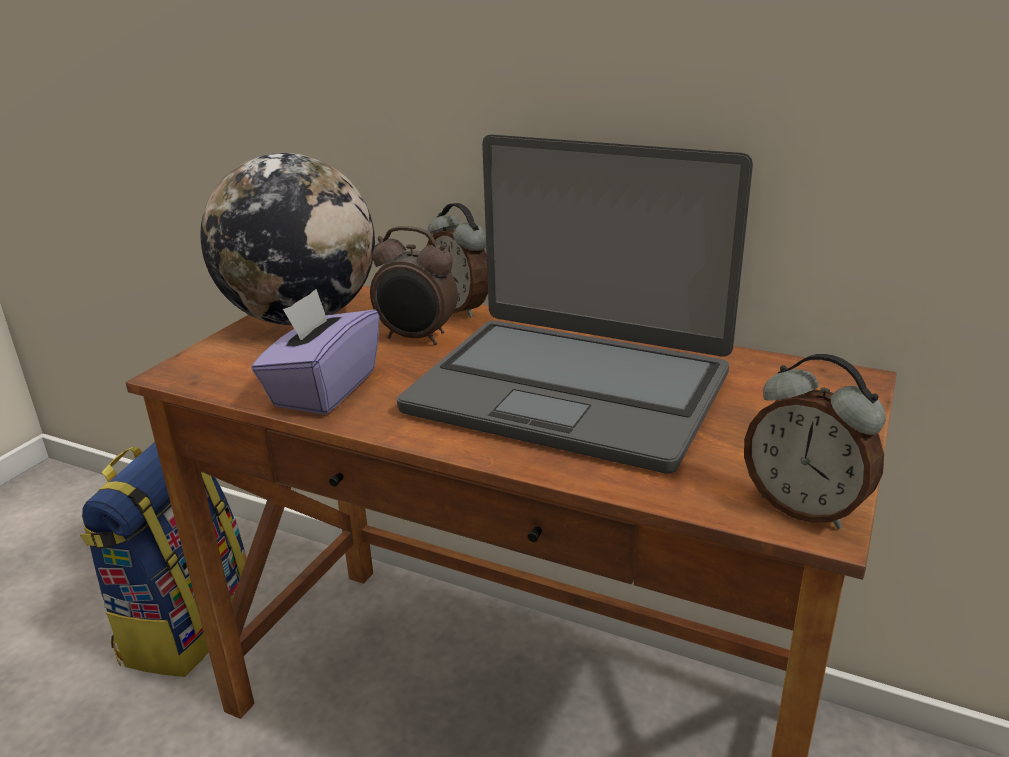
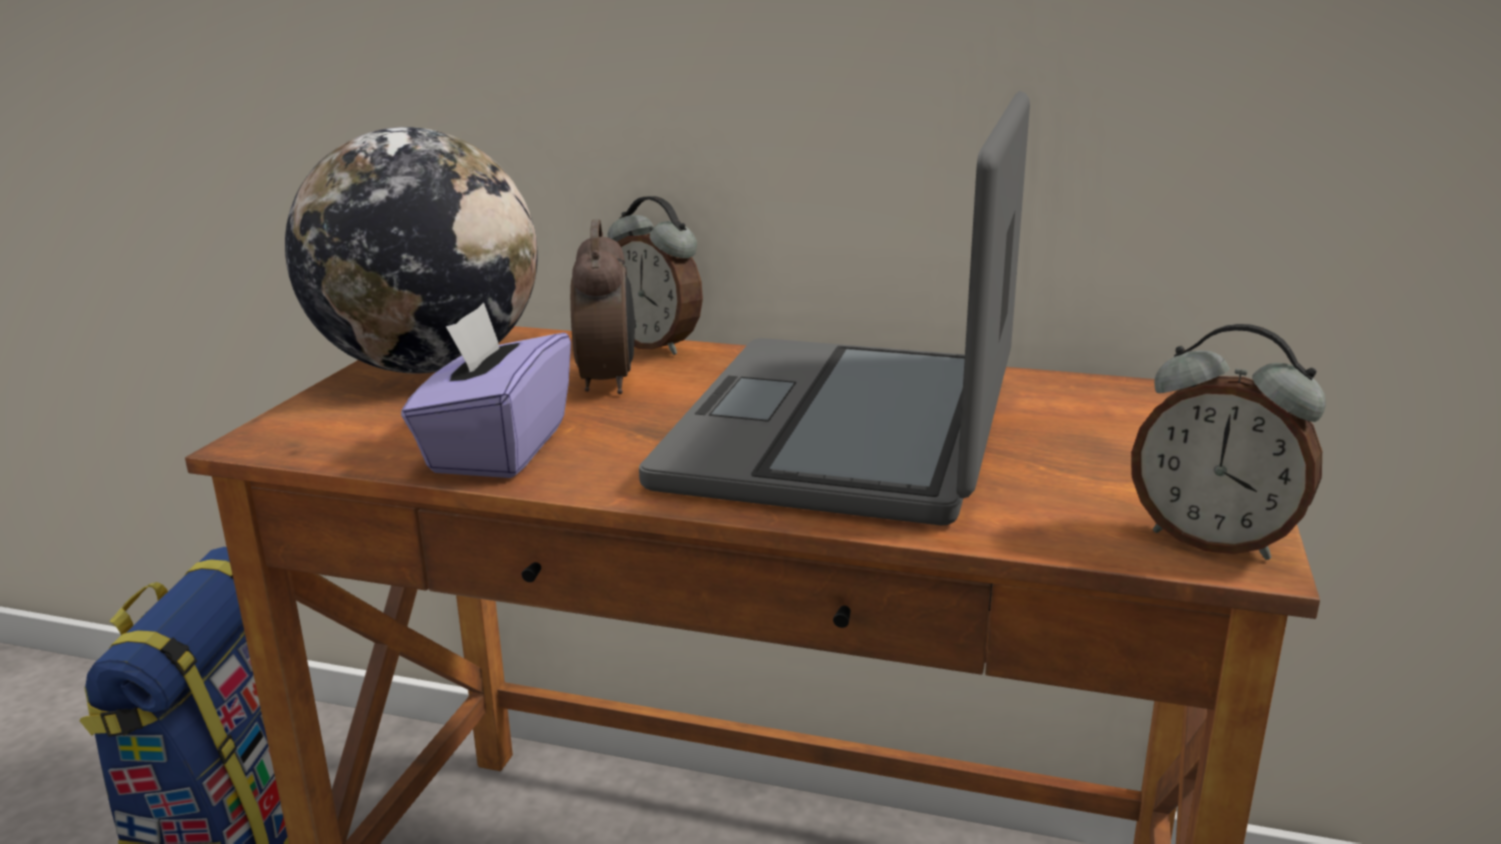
camera: 10 degrees left, 5 degrees down
alarm clock [370,226,458,345] -> alarm clock turned 105 degrees counterclockwise [570,219,635,394]
laptop [397,134,753,474] -> laptop turned 90 degrees clockwise [639,91,1030,525]

